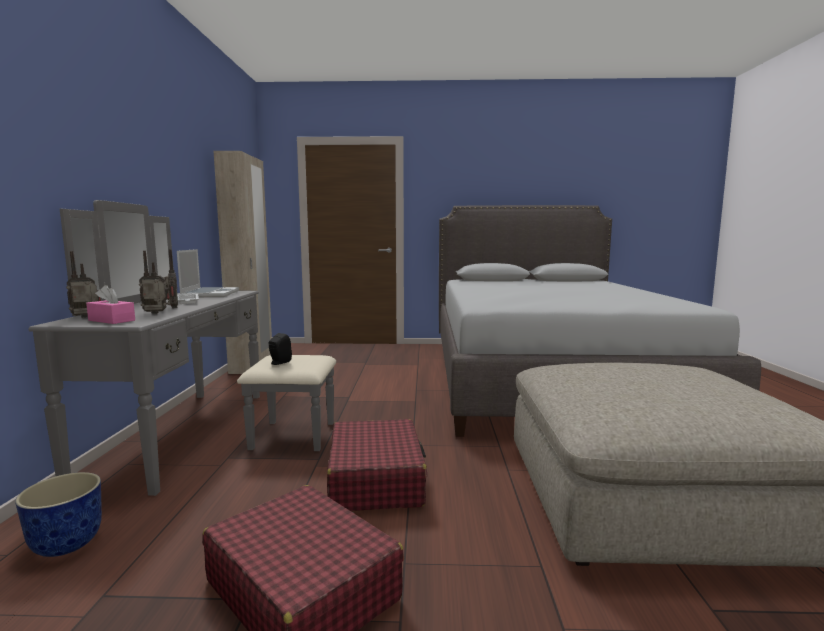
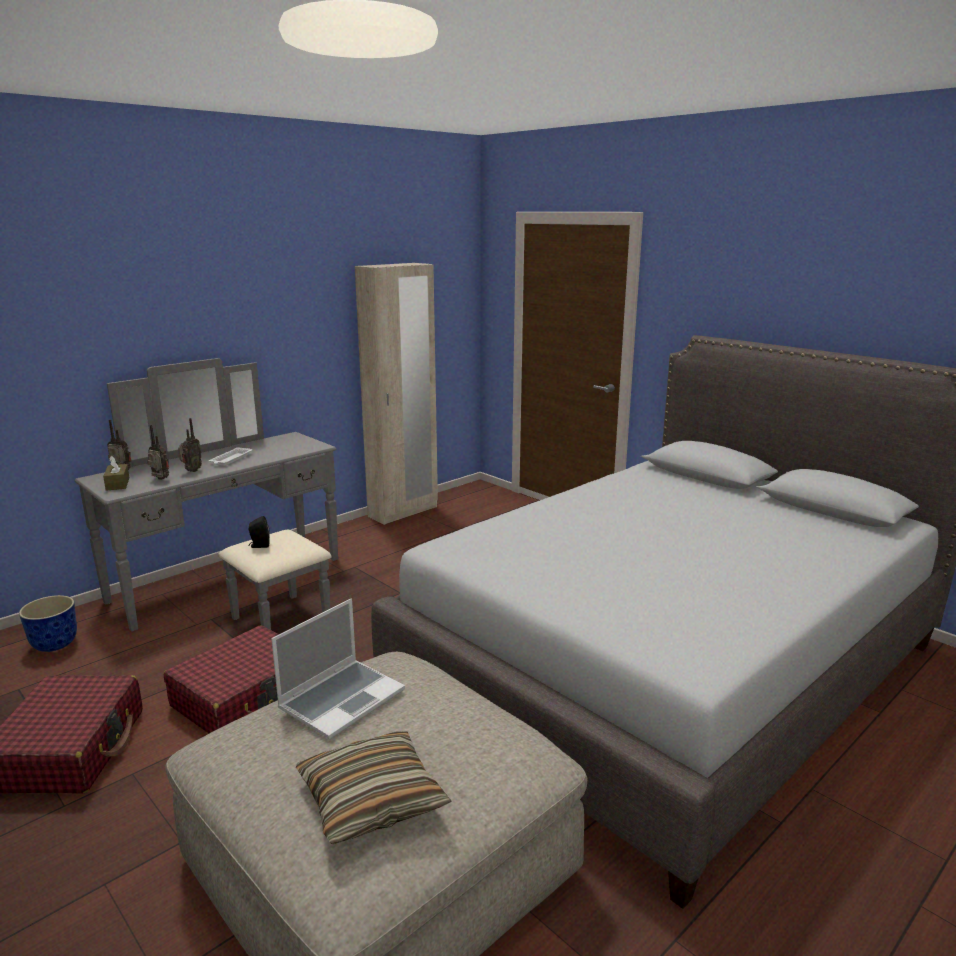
camera: 45 degrees right, 10 degrees up
pink tissue box [86,285,135,324] -> brown tissue box [103,456,130,491]
laptop [177,249,239,297] -> laptop moved to [271,598,405,739]
none -> pillow [296,731,452,844]

